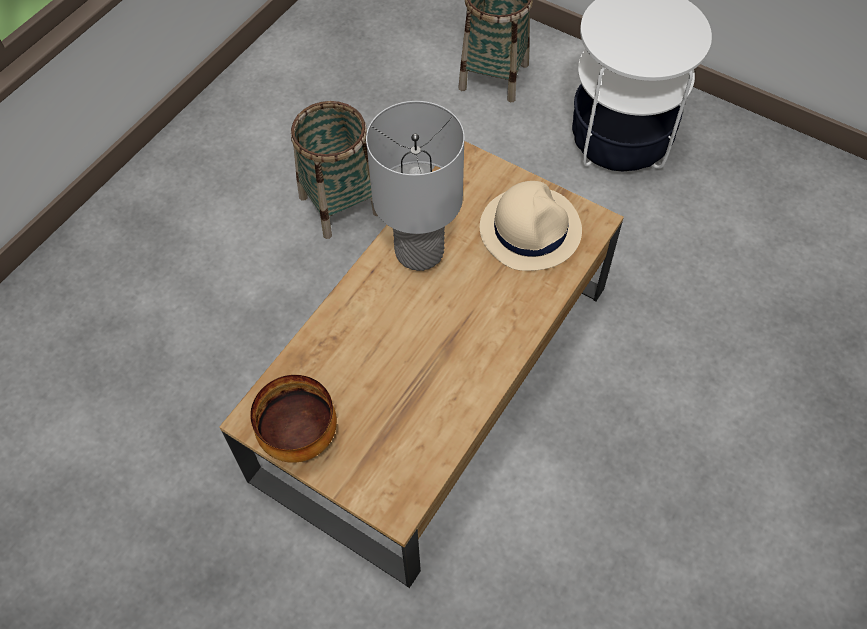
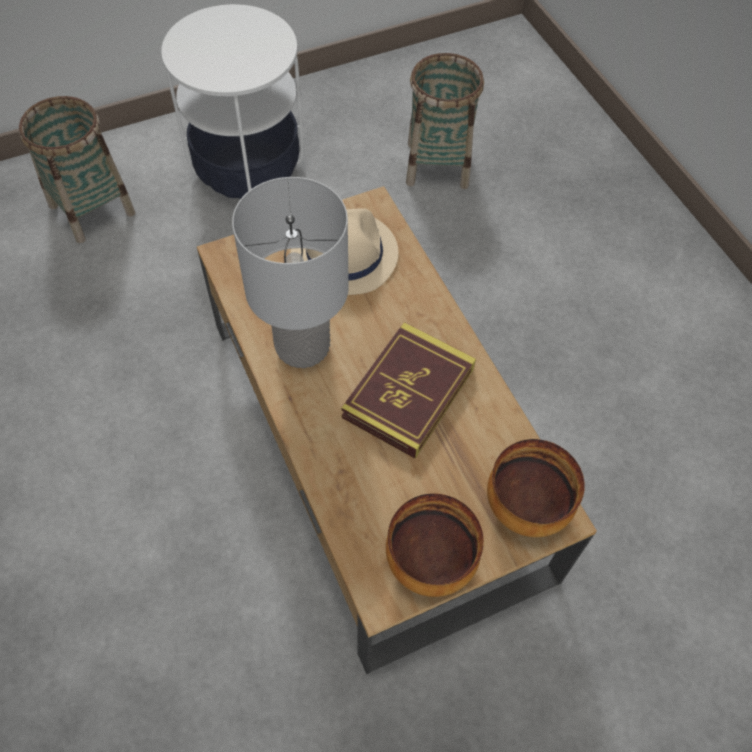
camera: 60 degrees left, 0 degrees up
basket [291,101,378,239] -> basket moved to [406,53,484,189]
none -> book [341,322,476,459]
none -> bowl [487,439,585,537]

